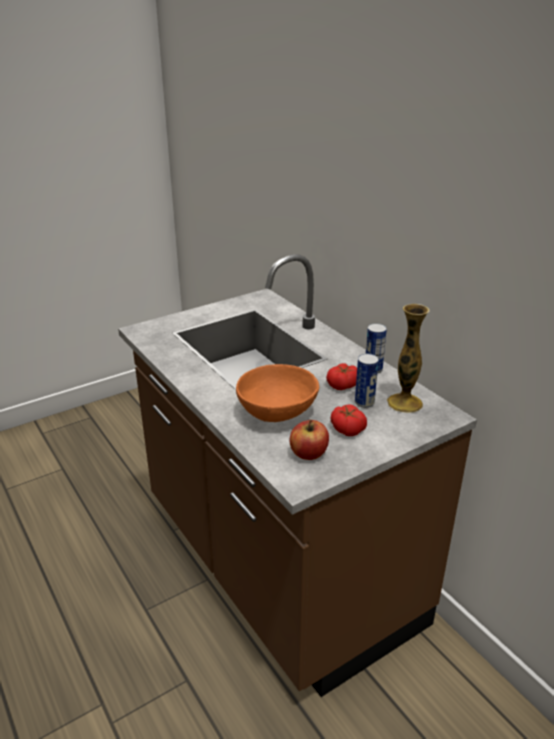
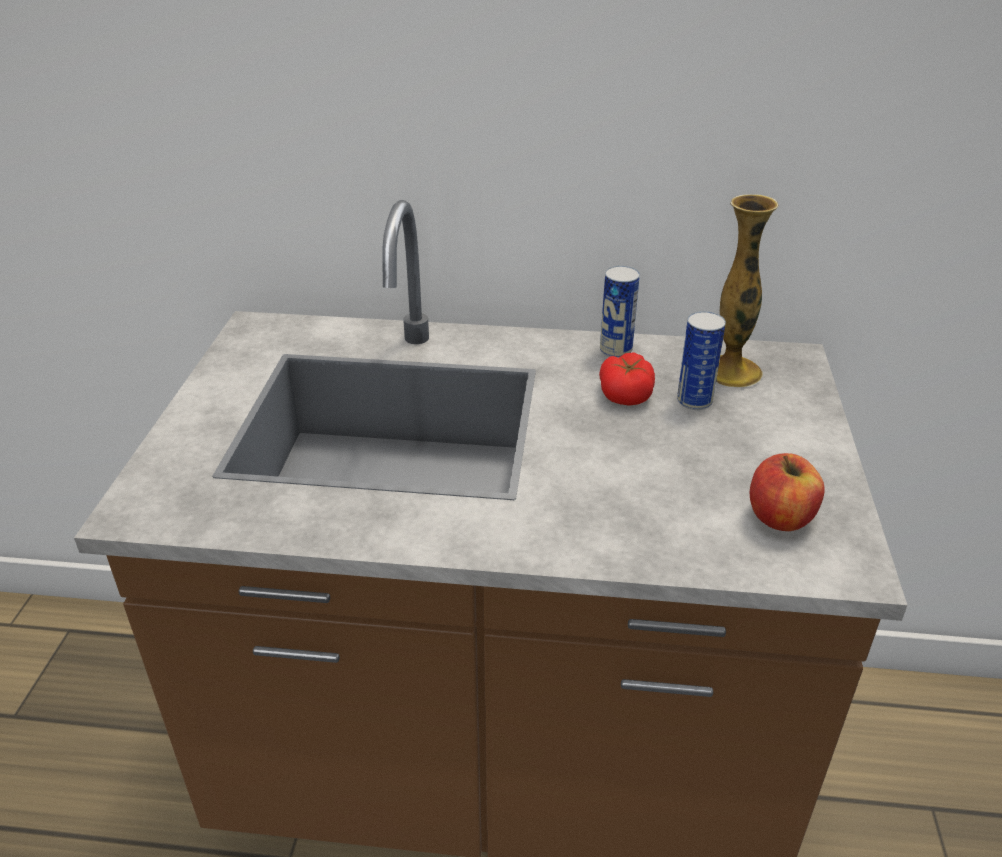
camera: 50 degrees left, 5 degrees up
orange bowl [236,364,319,422] -> none
tomato [330,404,367,436] -> none

